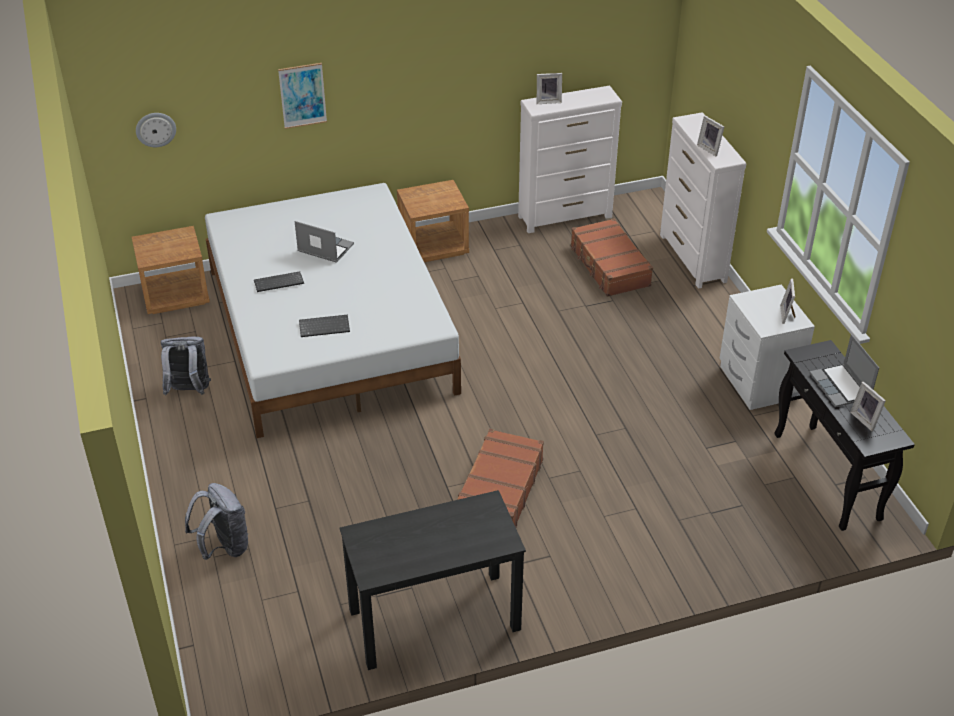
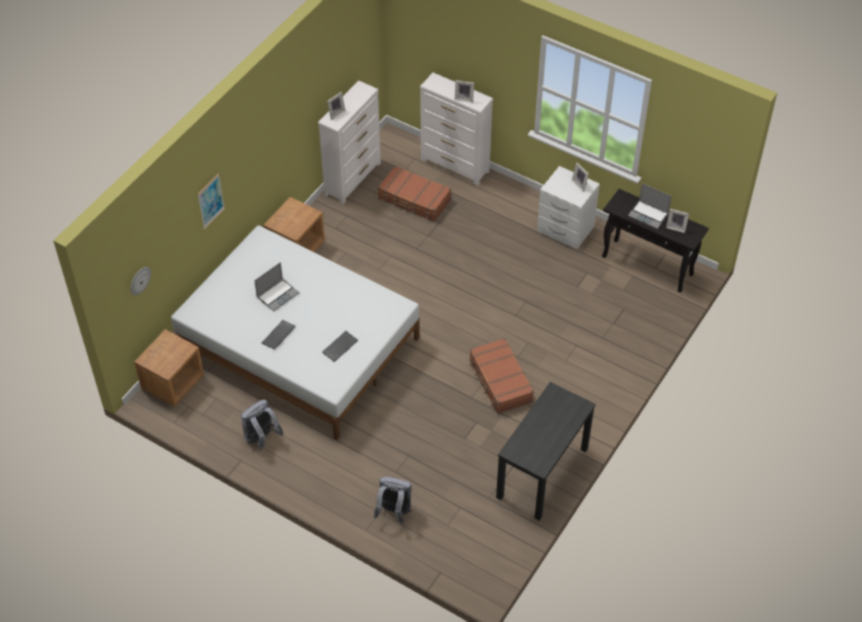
camera: 40 degrees left, 10 degrees up
laptop [295,221,354,263] -> laptop turned 150 degrees clockwise [254,262,299,312]

